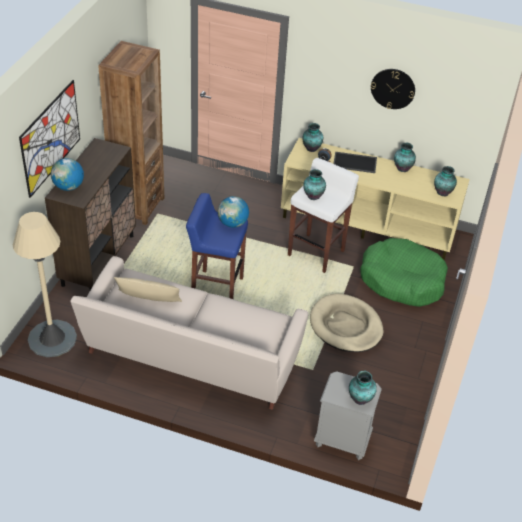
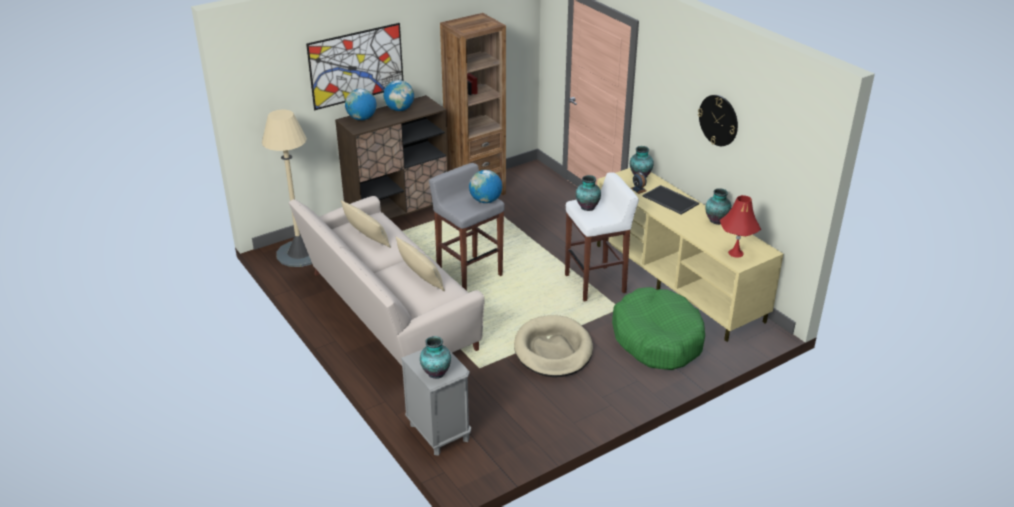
camera: 40 degrees right, 10 degrees down
blue stool [186,193,248,299] -> grey stool [429,163,505,291]
vase [434,166,457,196] -> red table lamp [720,195,761,258]
none -> globe [383,80,414,111]
none -> beige pillow [396,237,445,291]

